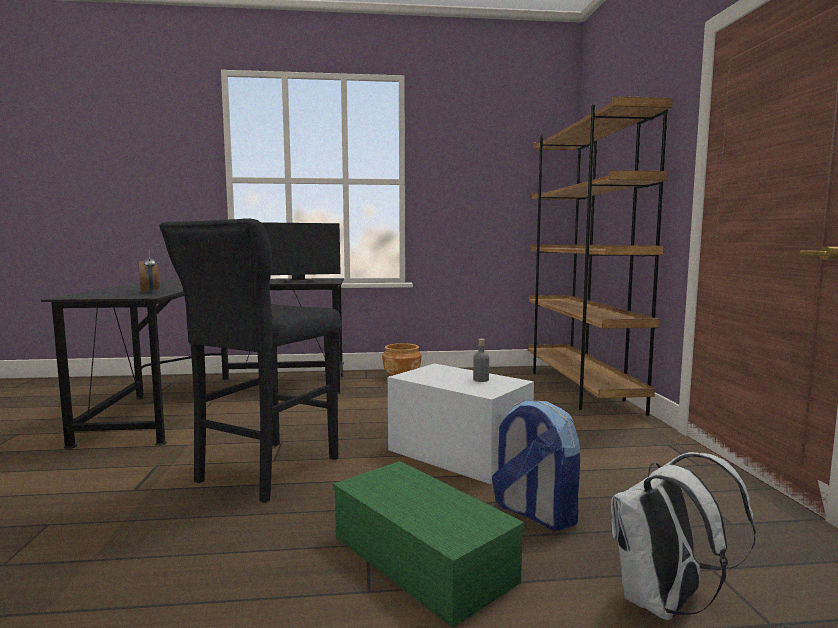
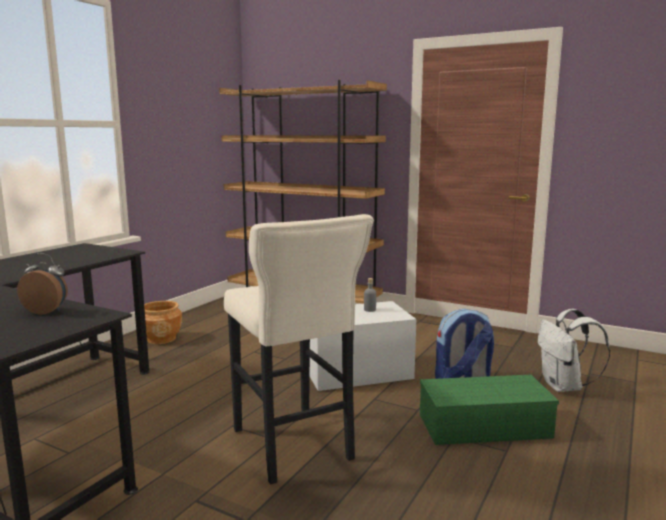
camera: 55 degrees left, 5 degrees up
black stool [159,218,341,503] -> beige stool [224,214,374,485]
monitor [261,222,341,283] -> none

